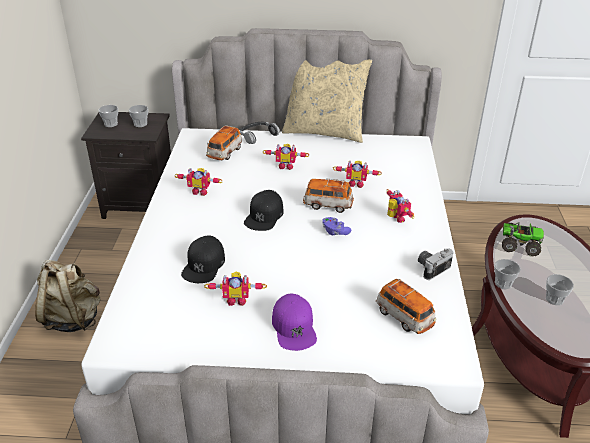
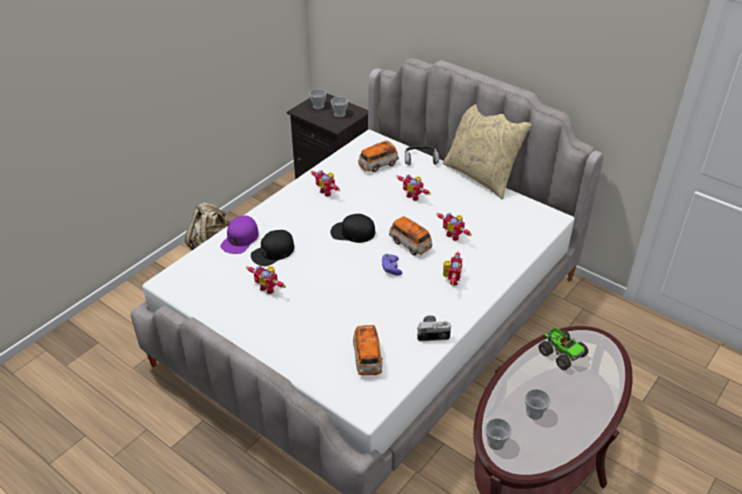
camera: 35 degrees right, 5 degrees up
black cap [244,190,283,231] -> black cap turned 45 degrees clockwise [330,214,375,243]
purple cap [272,293,317,351] -> purple cap moved to [220,216,259,254]
cup [494,259,521,289] -> cup moved to [485,418,512,450]

